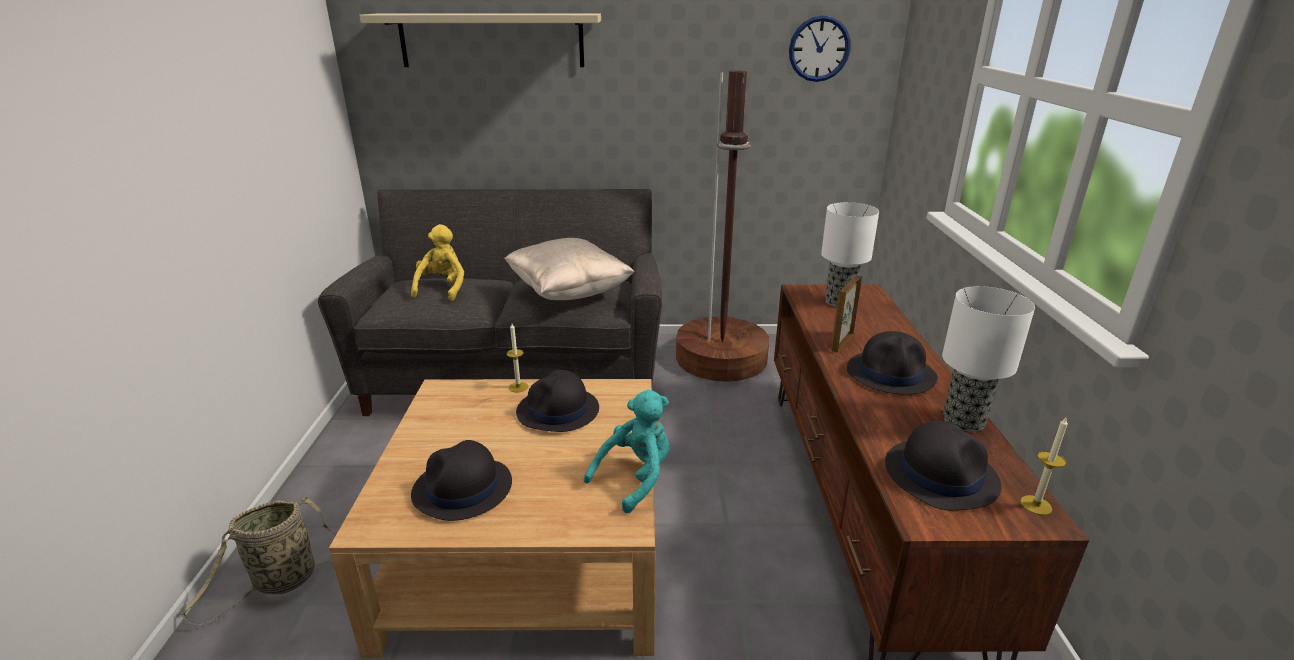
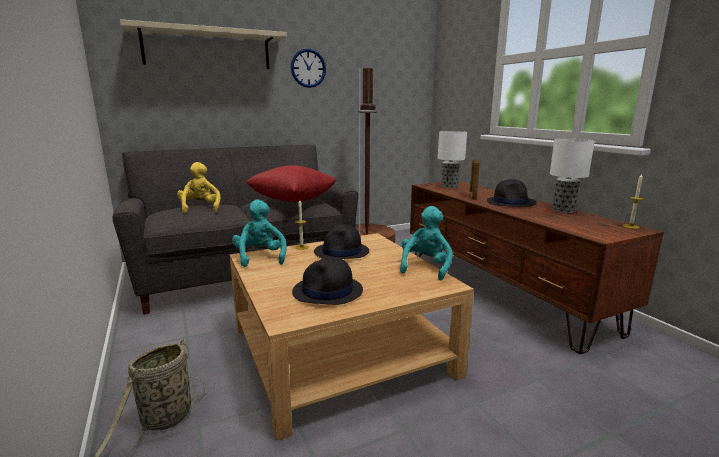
camera: 25 degrees left, 10 degrees down
beige pillow [504,238,635,300] -> red pillow [246,165,337,202]
wall clock [789,15,851,82] -> wall clock moved to [291,49,326,88]
black hat [885,421,1002,511] -> none
none -> turquoise plush toy [232,199,287,267]

